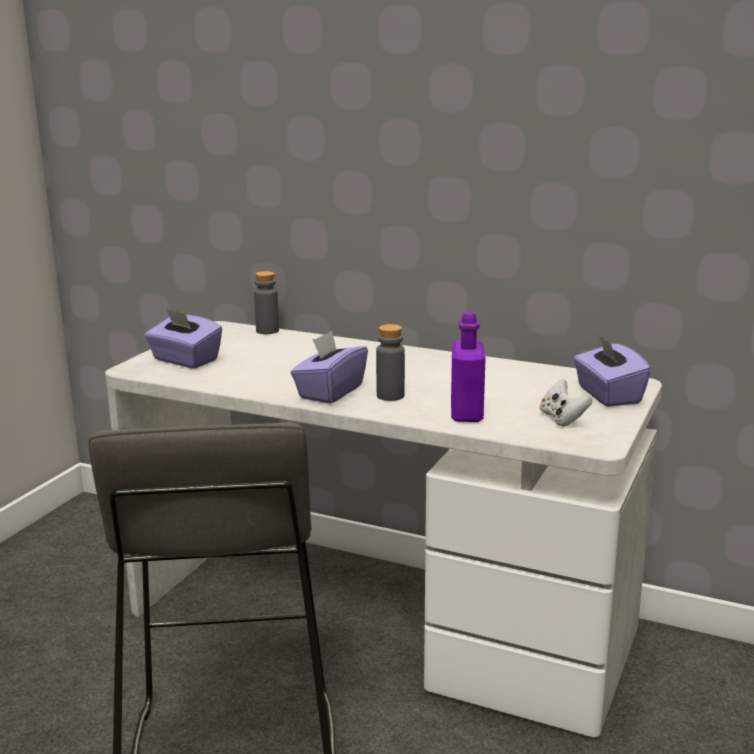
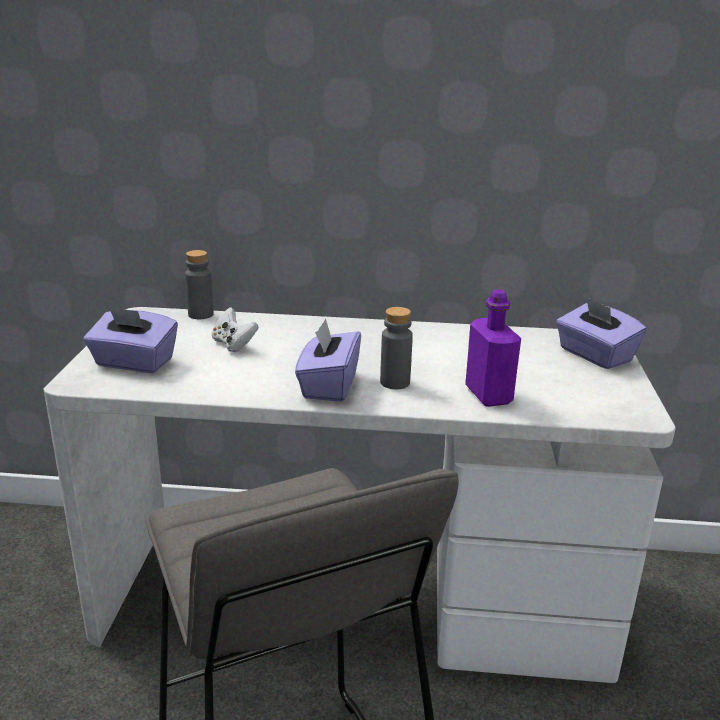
camera: 20 degrees left, 5 degrees up
white game controller [540,379,592,427] -> white game controller moved to [212,307,258,352]

